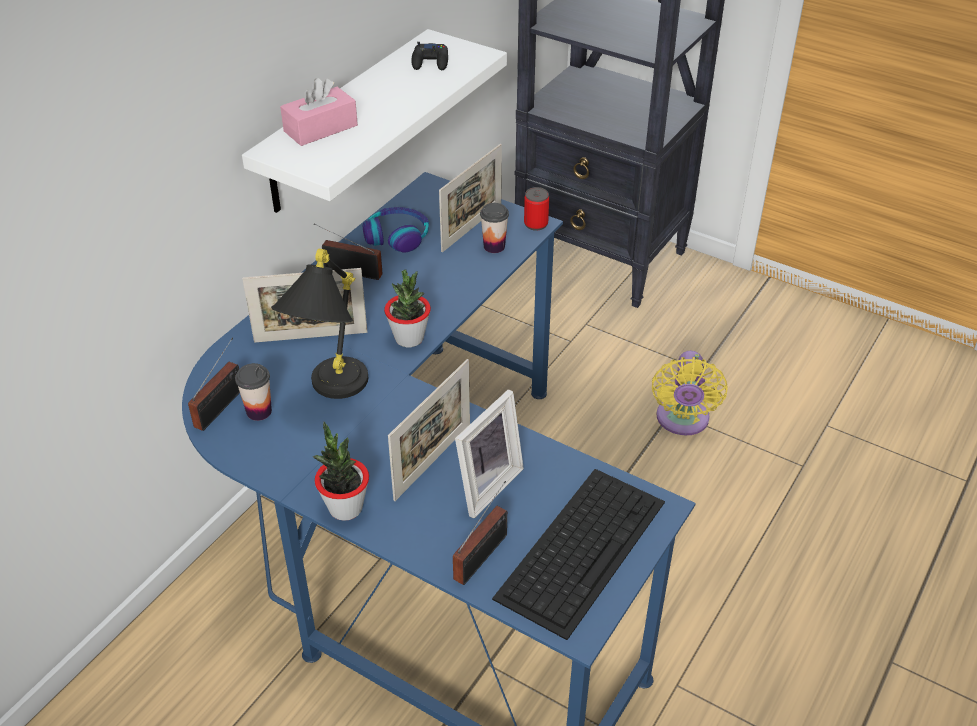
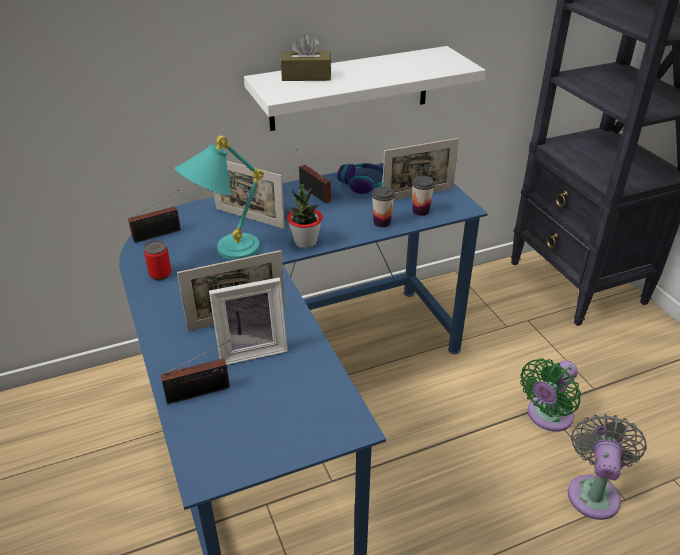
camera: 35 degrees right, 5 degrees down
cup [235,363,272,421] -> cup moved to [372,186,395,227]
black table lamp [271,248,368,399] -> turquoise table lamp [175,135,264,260]
pink tissue box [280,78,358,146] -> brown tissue box [281,35,331,81]
potted plant [313,422,369,521] -> none
black game controller [411,42,448,70] -> none
keyboard [492,469,665,640] -> none
can [524,187,549,231] -> can moved to [144,241,171,280]
yellow fan [652,351,728,435] -> green fan [520,358,581,432]
none -> grey fan [568,414,647,520]

